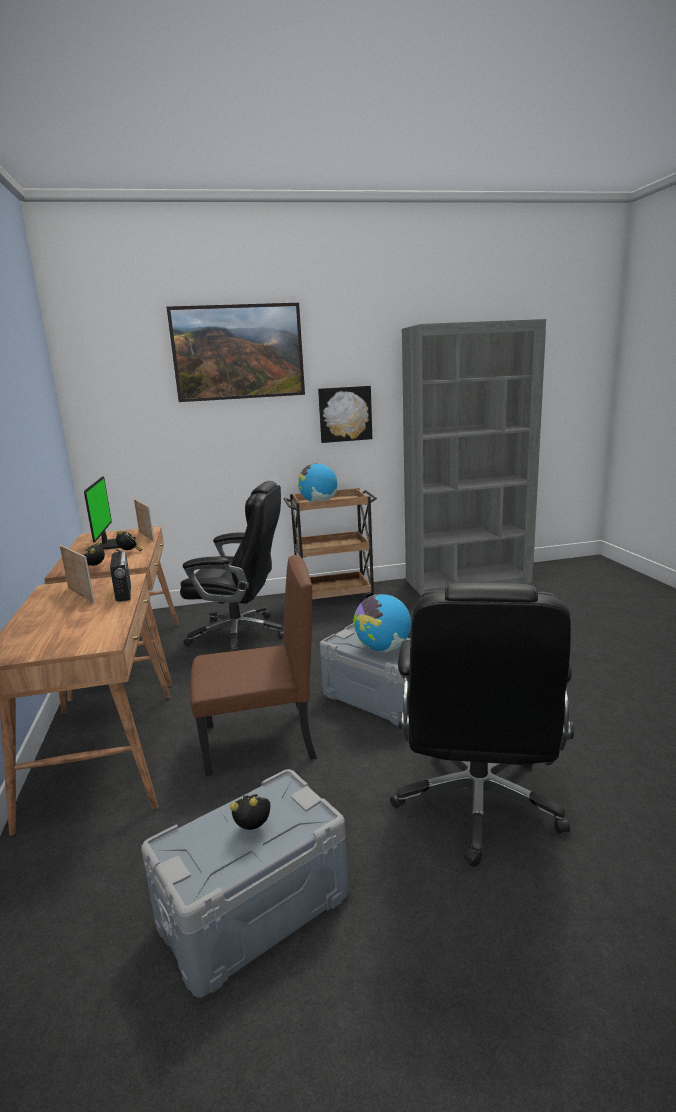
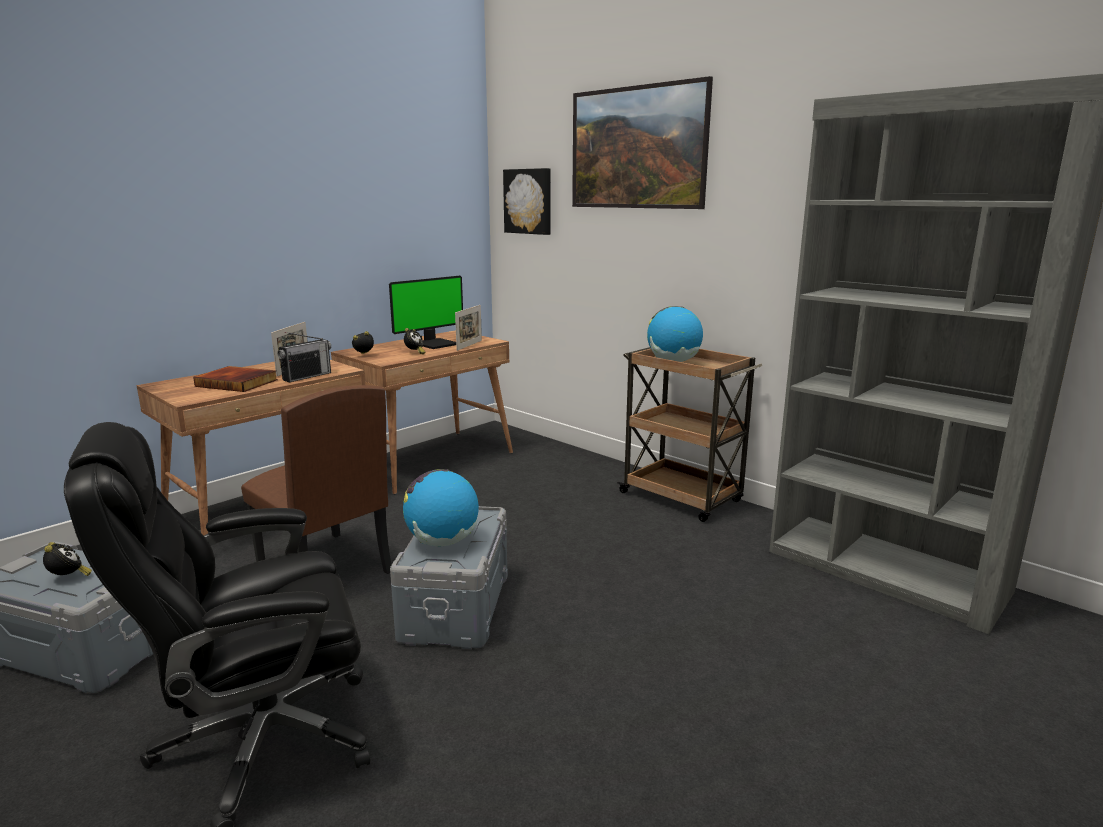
camera: 55 degrees right, 0 degrees up
black office chair [180,481,283,652] -> none
picture [318,386,372,443] -> picture moved to [503,168,551,235]
none -> book [193,366,278,392]

